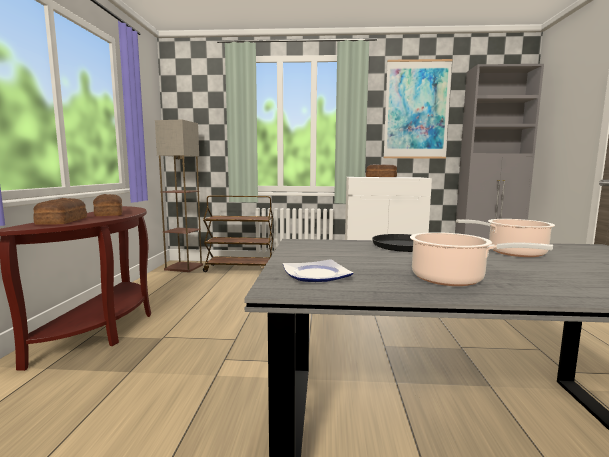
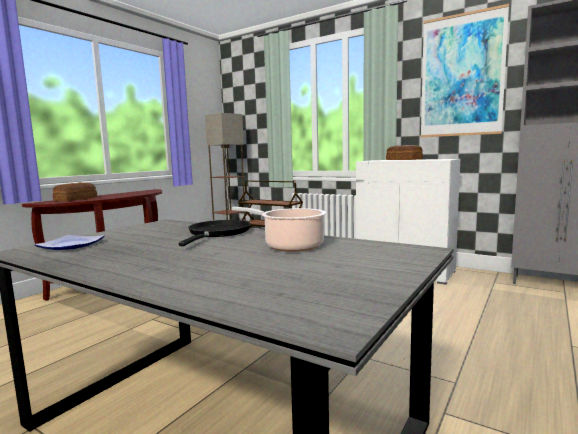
camera: 30 degrees right, 0 degrees up
bread [93,194,122,216] -> none
cooking pot [410,232,553,286] -> none

